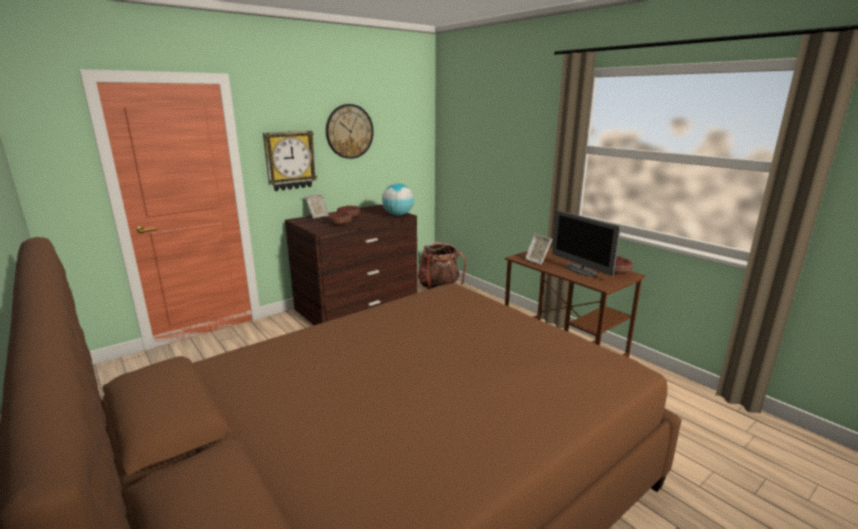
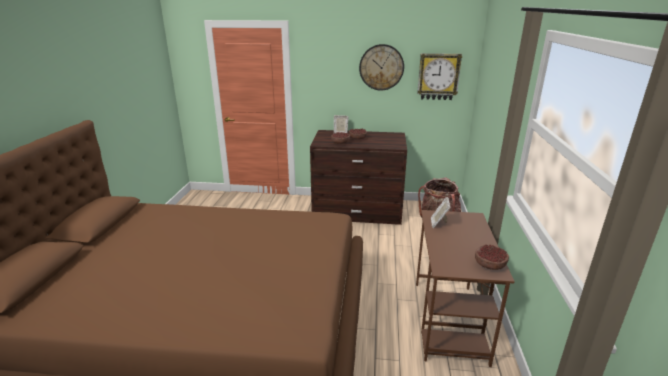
camera: 45 degrees right, 5 degrees up
wall clock [263,131,317,191] -> wall clock moved to [417,53,462,100]
globe [382,183,414,216] -> none
monitor [552,210,621,277] -> none

